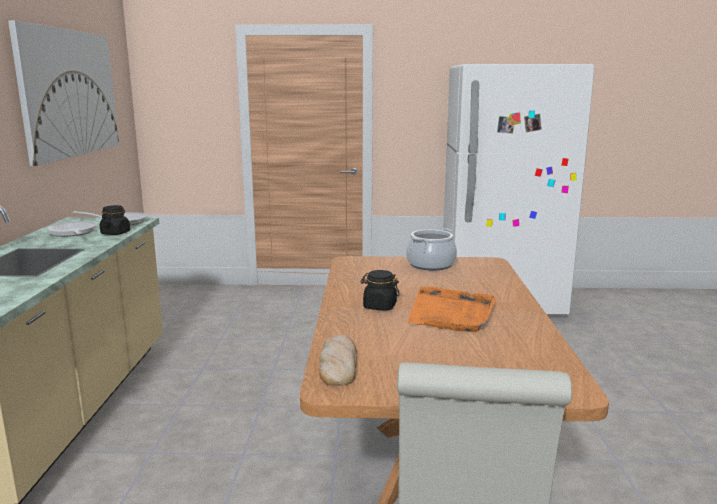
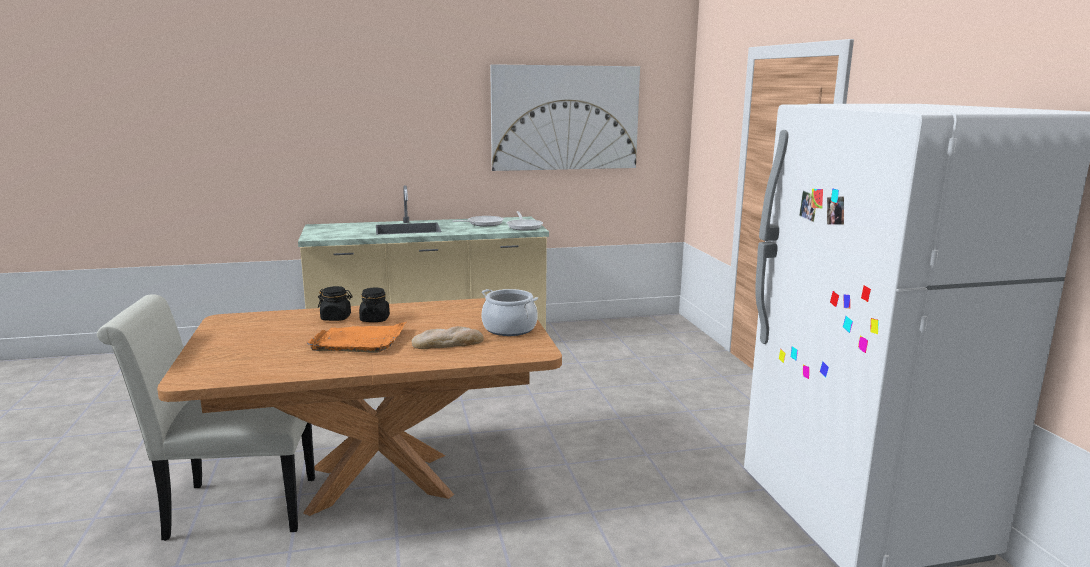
camera: 75 degrees right, 0 degrees up
black jar [100,205,130,235] -> black jar moved to [318,286,353,321]
bread [319,335,357,386] -> bread moved to [412,326,484,349]

